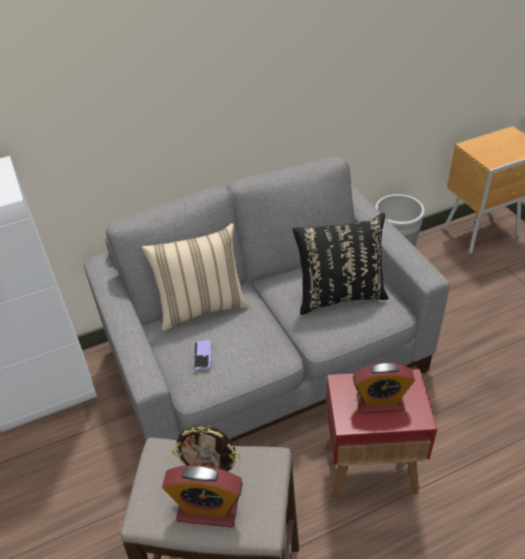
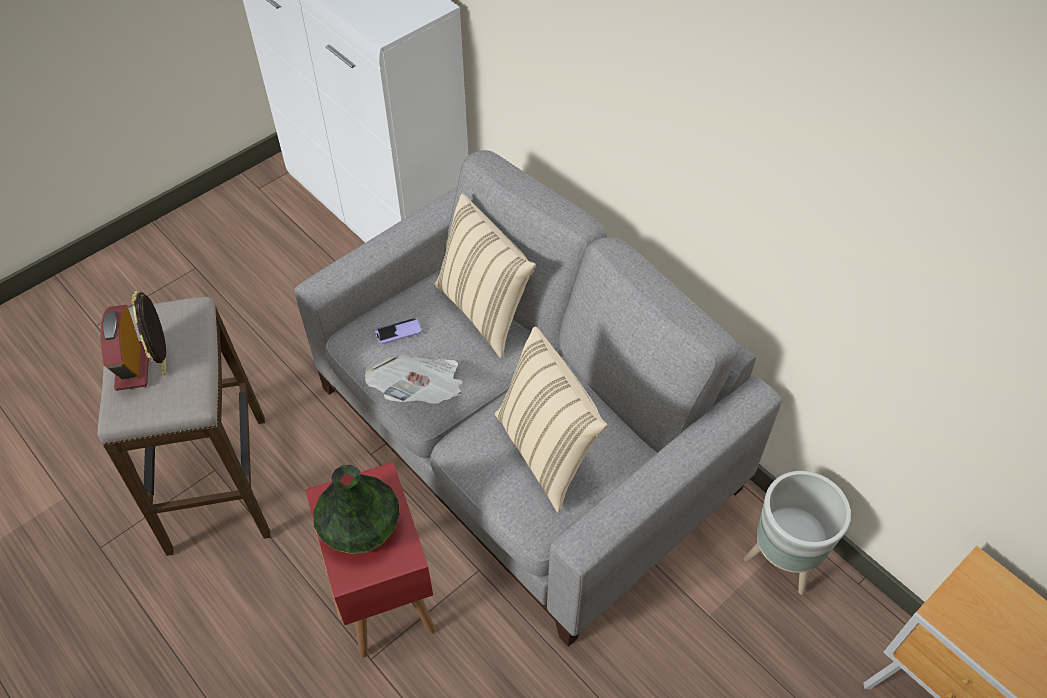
camera: 70 degrees right, 10 degrees up
black pillow [293,213,389,315] -> beige pillow [495,327,607,513]
alarm clock [353,363,415,414] -> vase [313,465,400,555]
none -> newspaper [365,354,462,404]

